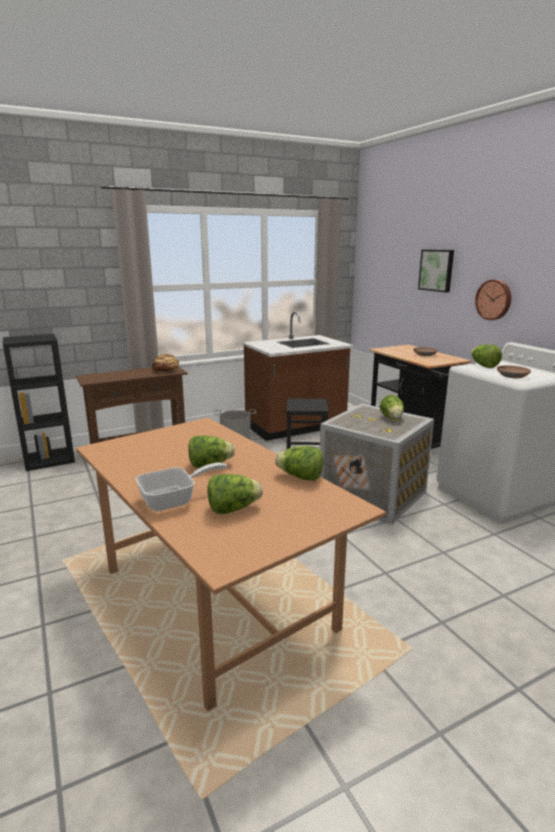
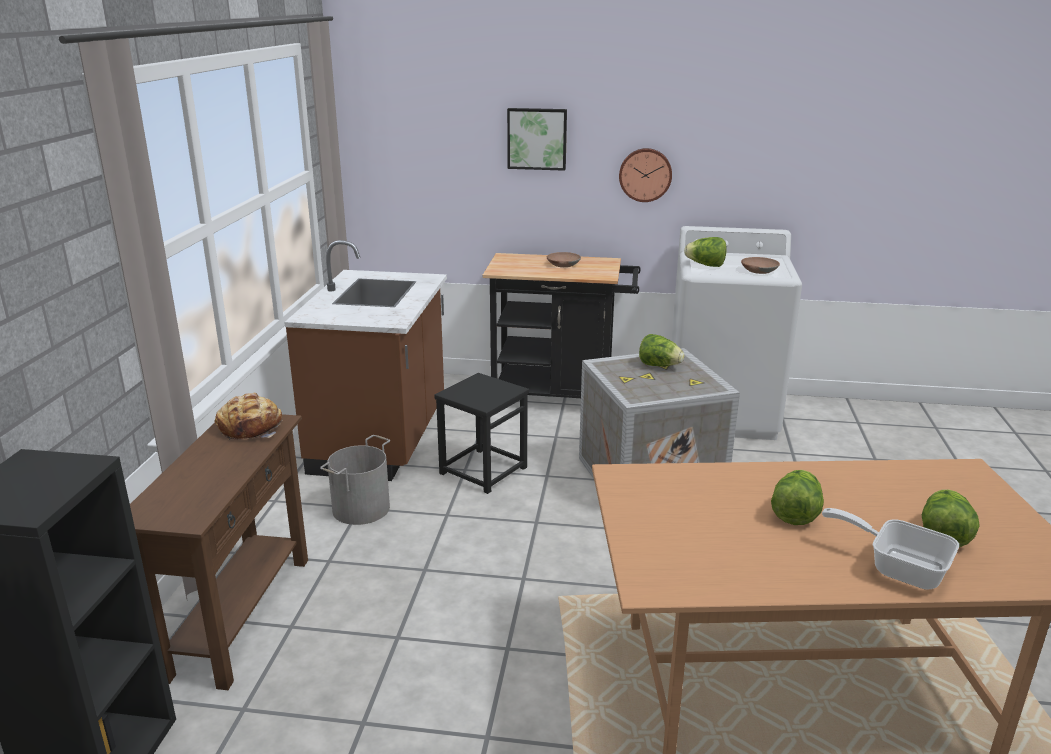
camera: 55 degrees left, 5 degrees up
frying pan [135,463,227,511] -> frying pan turned 60 degrees counterclockwise [822,508,959,589]
lettuce [275,446,323,481] -> none

